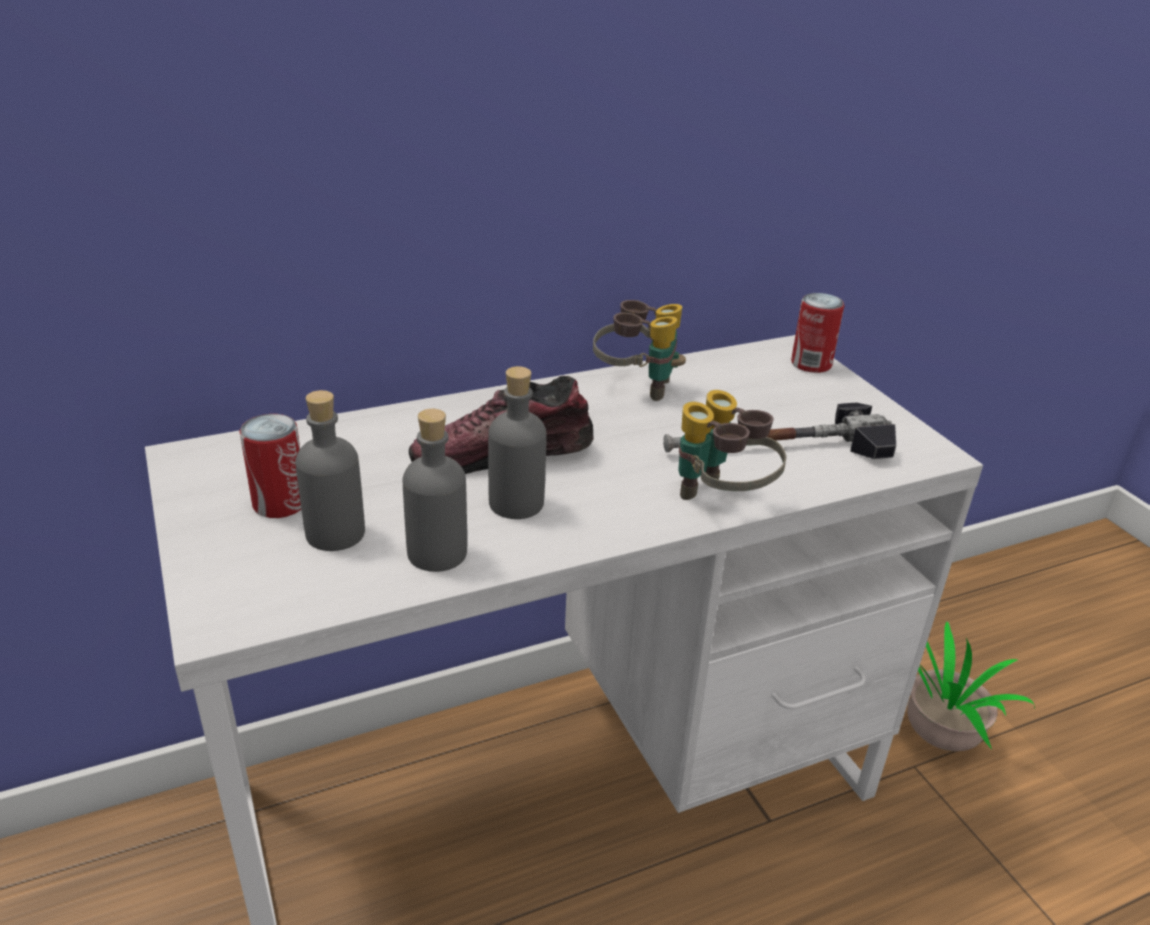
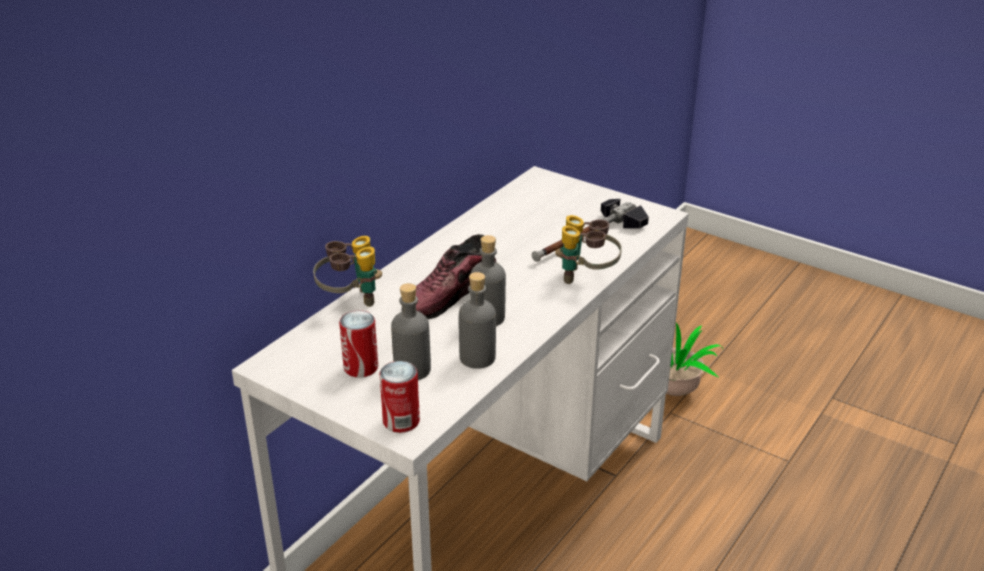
camera: 30 degrees left, 0 degrees up
binoculars [593,300,686,401] -> binoculars moved to [313,236,382,307]
can [791,293,844,373] -> can moved to [379,361,420,433]

